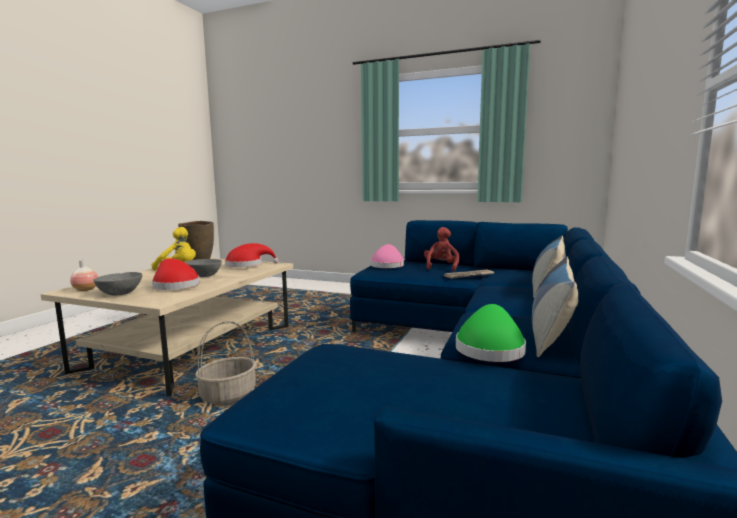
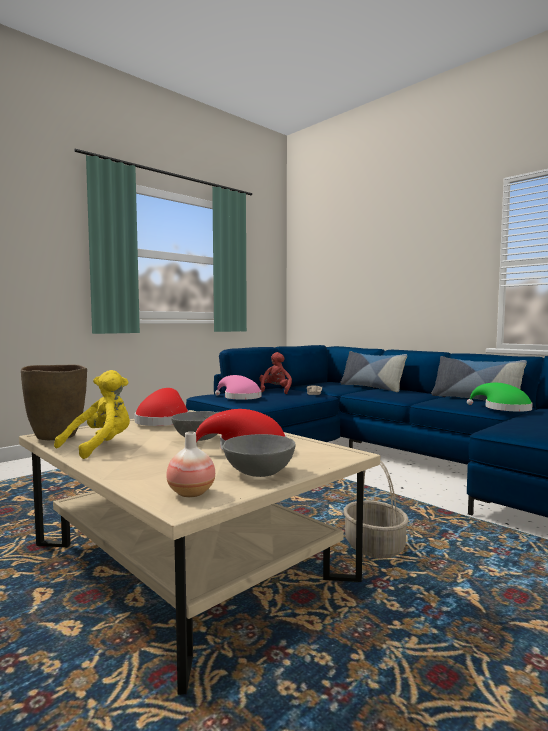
camera: 65 degrees left, 5 degrees down
red plush toy [424,227,459,272] -> red plush toy turned 60 degrees clockwise [259,352,292,394]

